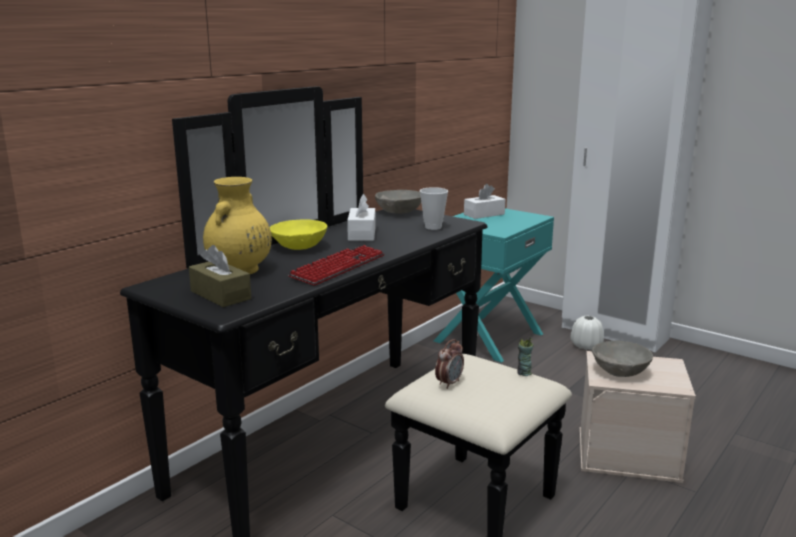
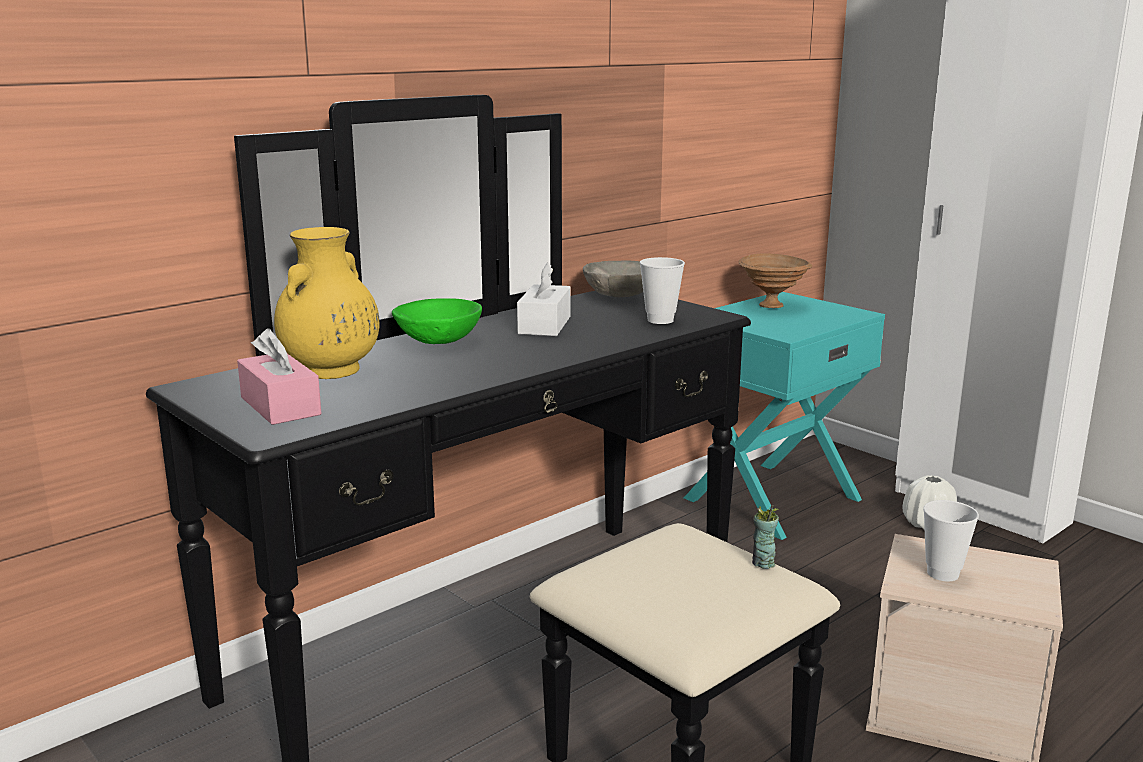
camera: 10 degrees right, 0 degrees up
brown tissue box [189,245,251,307] -> pink tissue box [237,328,322,425]
yellow bowl [270,219,327,250] -> green bowl [392,298,482,344]
keyboard [288,245,385,286] -> none
alarm clock [435,339,464,389] -> none
white tissue box [464,184,505,219] -> brown bowl [739,253,812,308]
grey bowl [592,341,653,377] -> cup [923,500,979,582]

